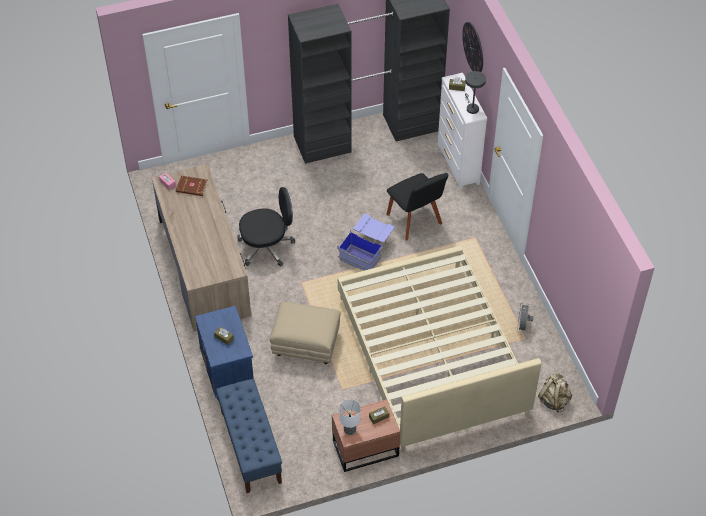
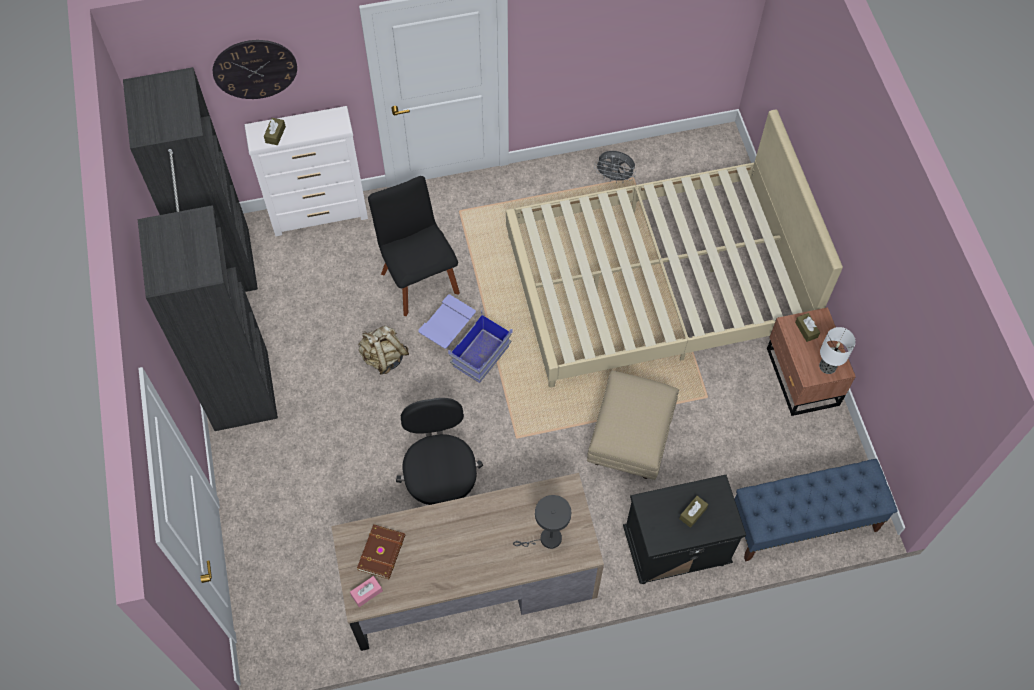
camera: 85 degrees left, 10 degrees up
blue nightstand [195,306,254,401] -> black nightstand [623,475,746,584]
black chair [386,173,448,241] -> black chair turned 90 degrees counterclockwise [368,176,460,316]
grey table lamp [465,71,486,114] -> grey table lamp moved to [513,495,571,549]
beige backpack [538,373,572,413] -> beige backpack moved to [358,325,409,374]

